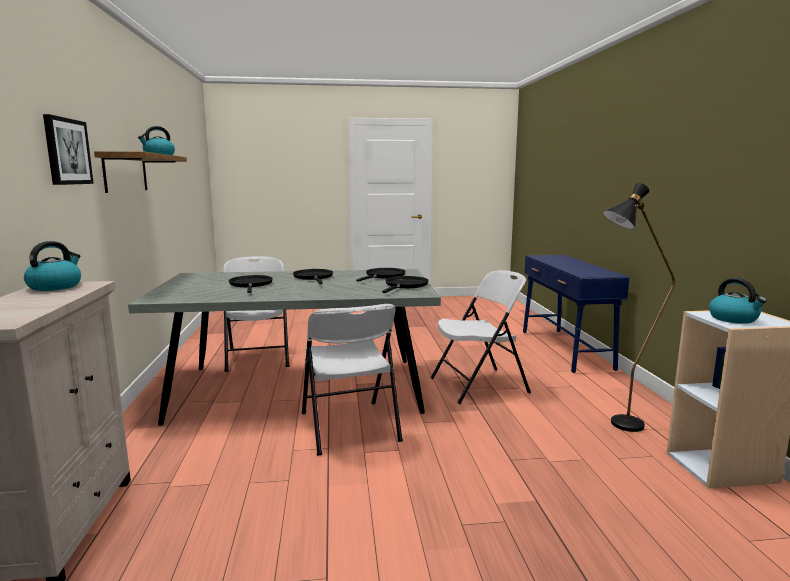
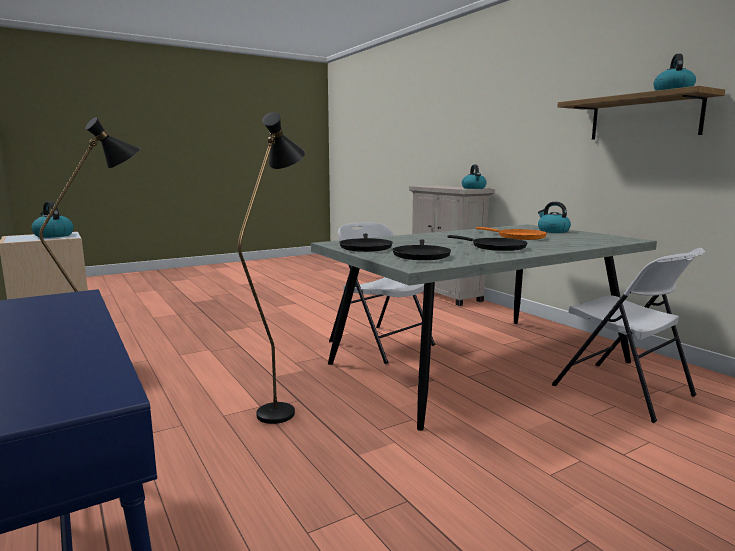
camera: 155 degrees right, 0 degrees up
picture [43,114,94,185] -> none
black frying pan [228,275,273,293] -> orange frying pan [476,227,547,240]
white chair [431,270,531,404] -> black floor lamp [238,112,305,424]
none -> kettle [538,202,571,233]

